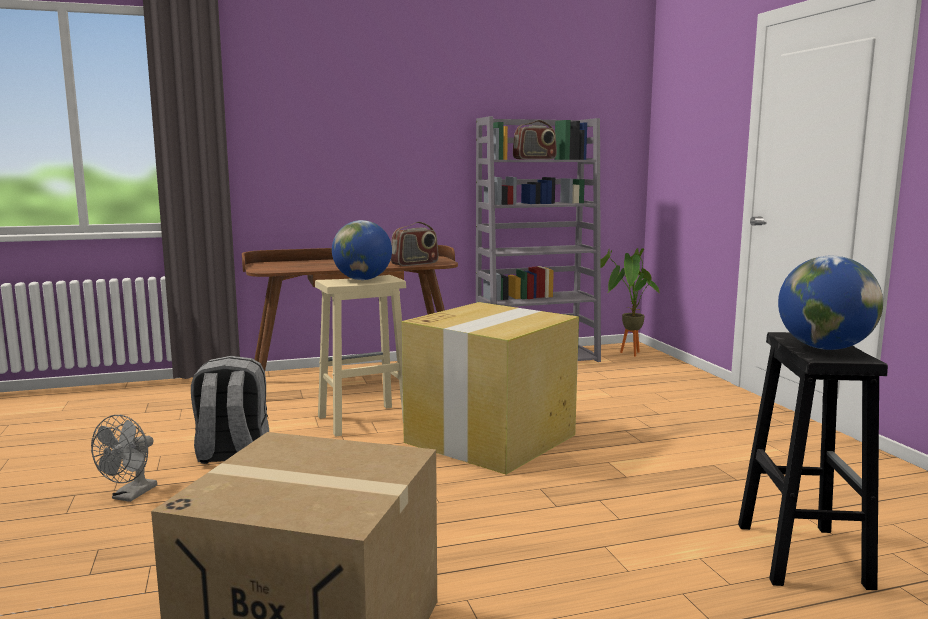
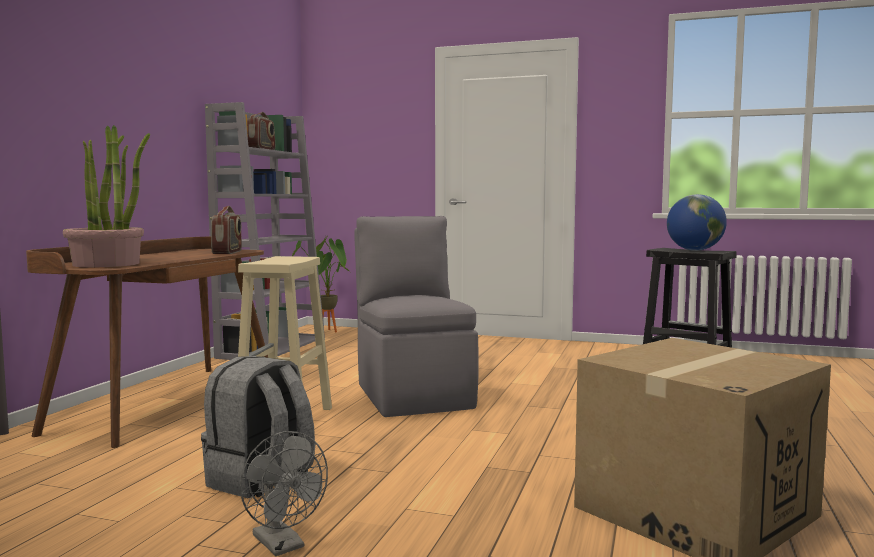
camera: 55 degrees left, 5 degrees down
globe [332,220,392,280] -> none
cardboard box [402,302,579,474] -> grey chair [354,216,479,417]
none -> potted plant [63,125,150,267]

